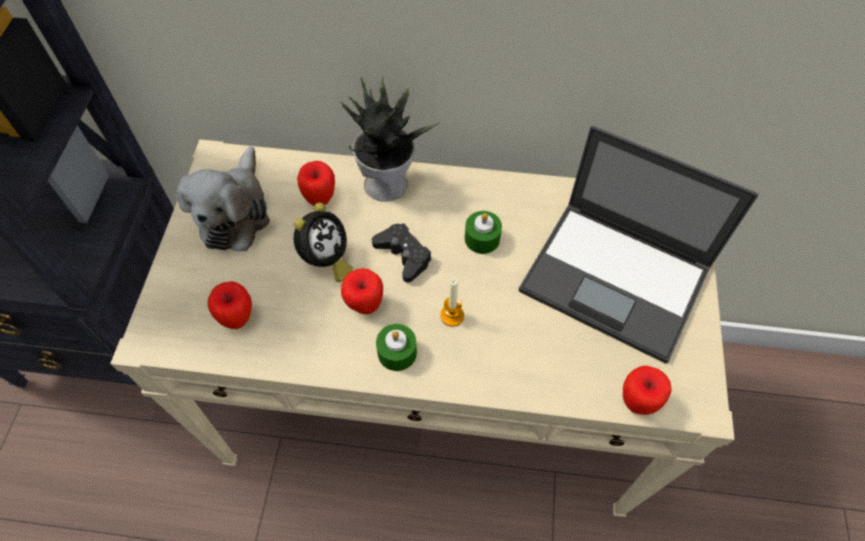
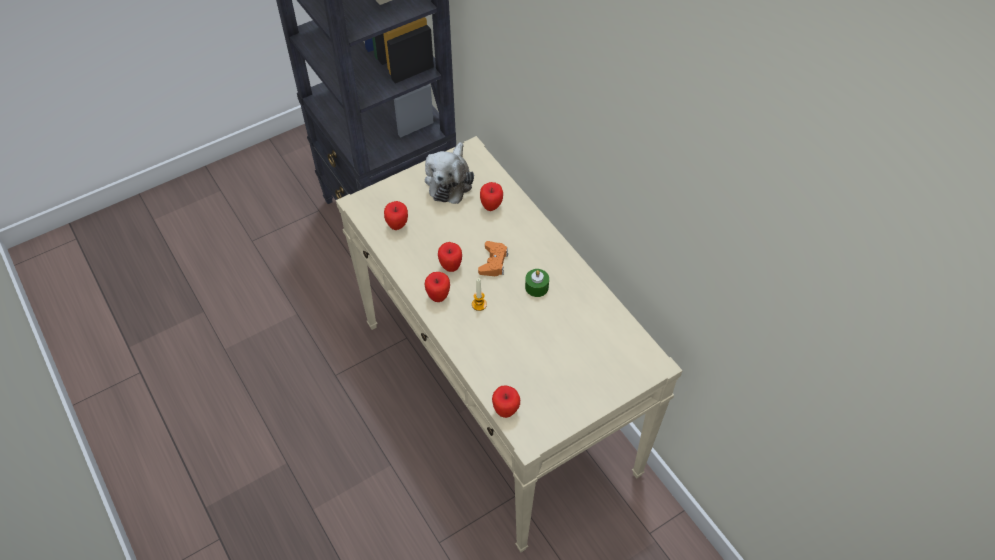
camera: 50 degrees right, 5 degrees down
plush toy [176,146,270,252] -> plush toy turned 45 degrees counterclockwise [425,142,474,204]
alarm clock [294,202,353,282] -> none
potted plant [339,75,439,202] -> none
black game controller [372,223,432,283] -> orange game controller [478,241,508,276]
green candle [376,324,417,371] -> apple [425,272,450,302]
laptop [519,125,759,364] -> none

